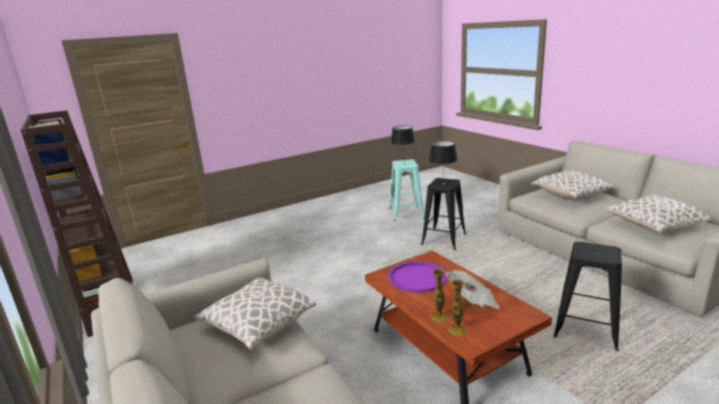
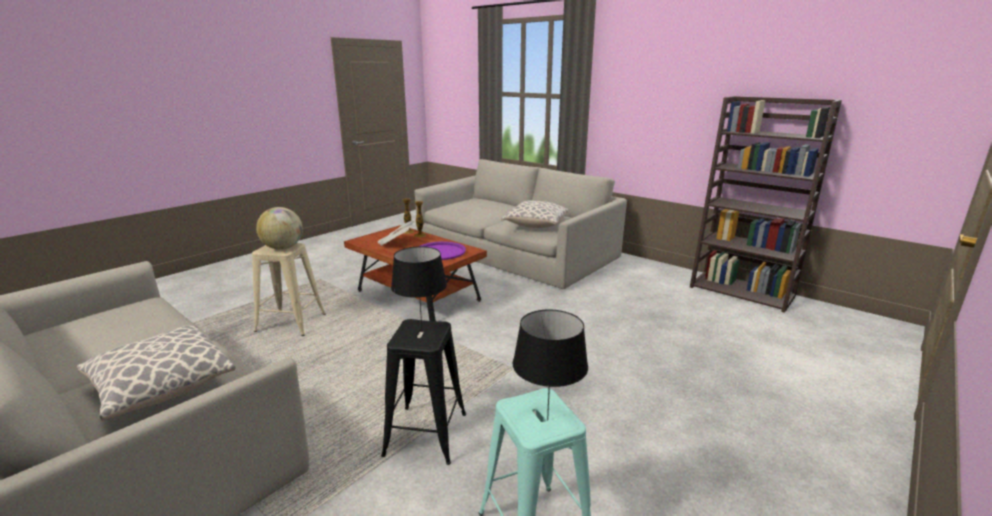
camera: 160 degrees right, 0 degrees up
black stool [553,242,622,351] -> beige stool [252,243,326,336]
pillow [606,195,711,233] -> none
none -> globe [256,207,303,250]

